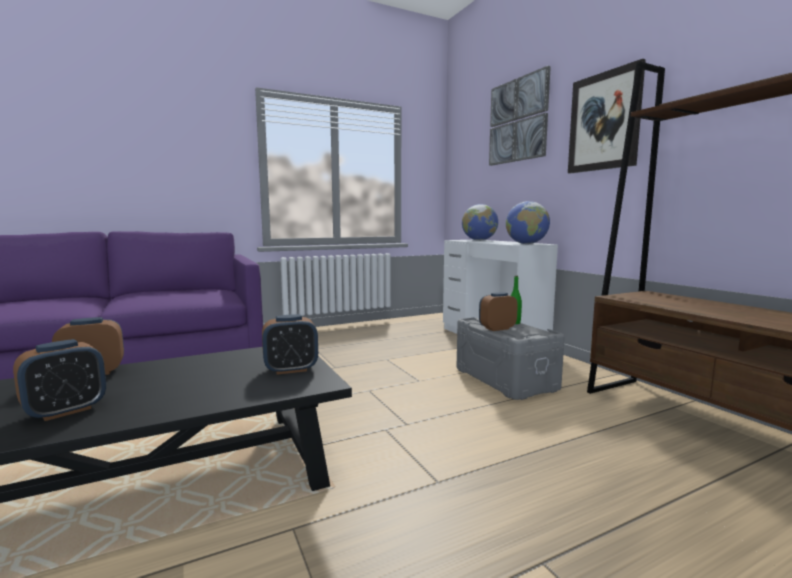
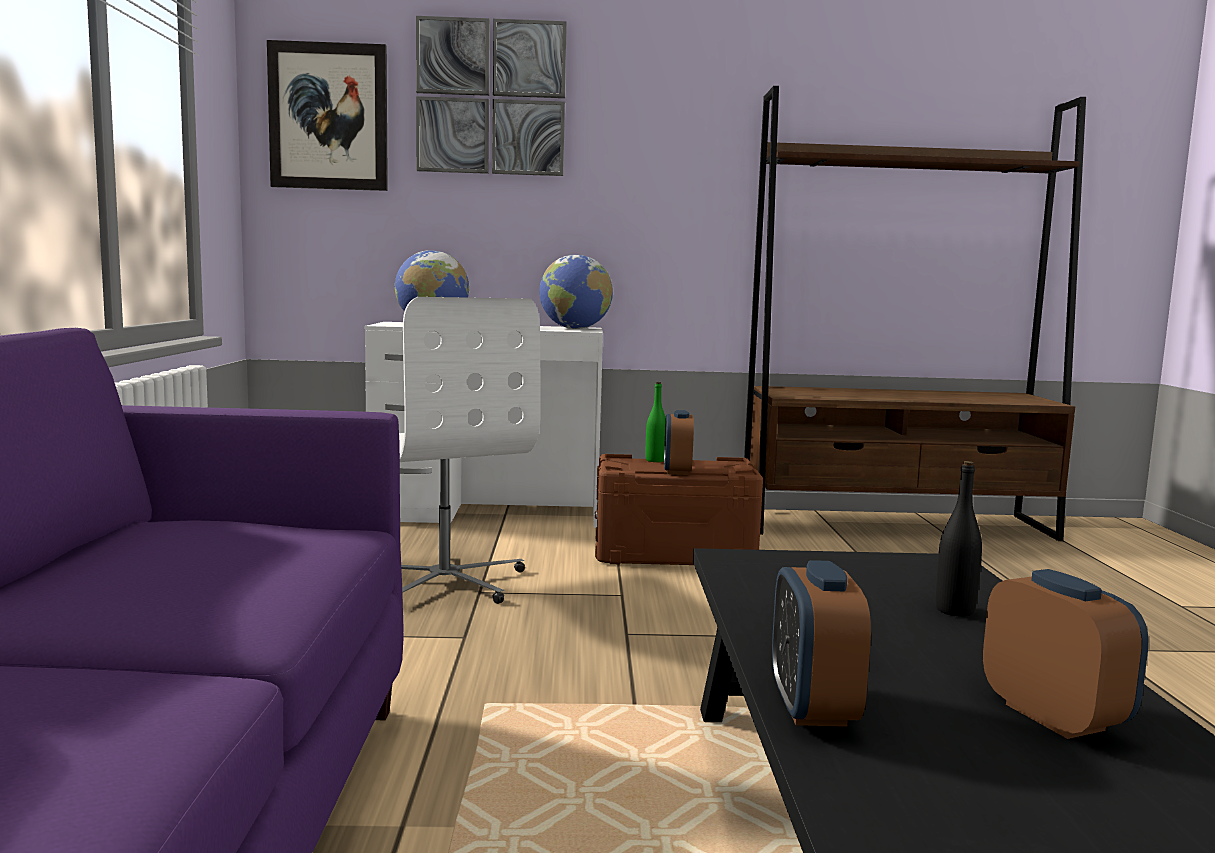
camera: 65 degrees left, 0 degrees up
alarm clock [262,314,318,375] -> none
grey storage box [457,317,565,400] -> brown storage box [595,454,763,565]
picture [568,59,646,173] -> picture moved to [267,40,388,191]
none -> white office chair [399,297,541,604]
none -> black bottle [935,461,982,617]

